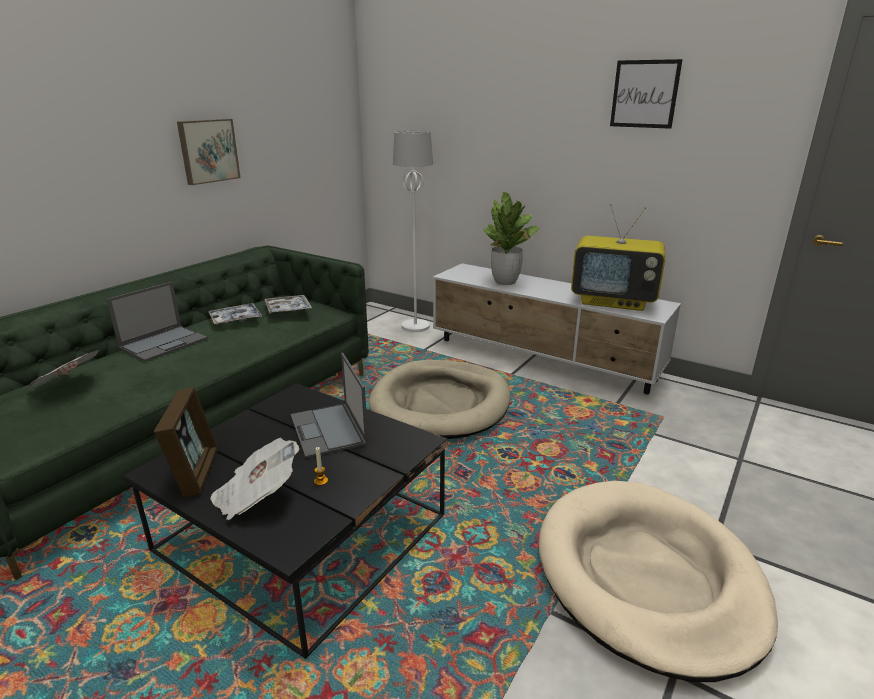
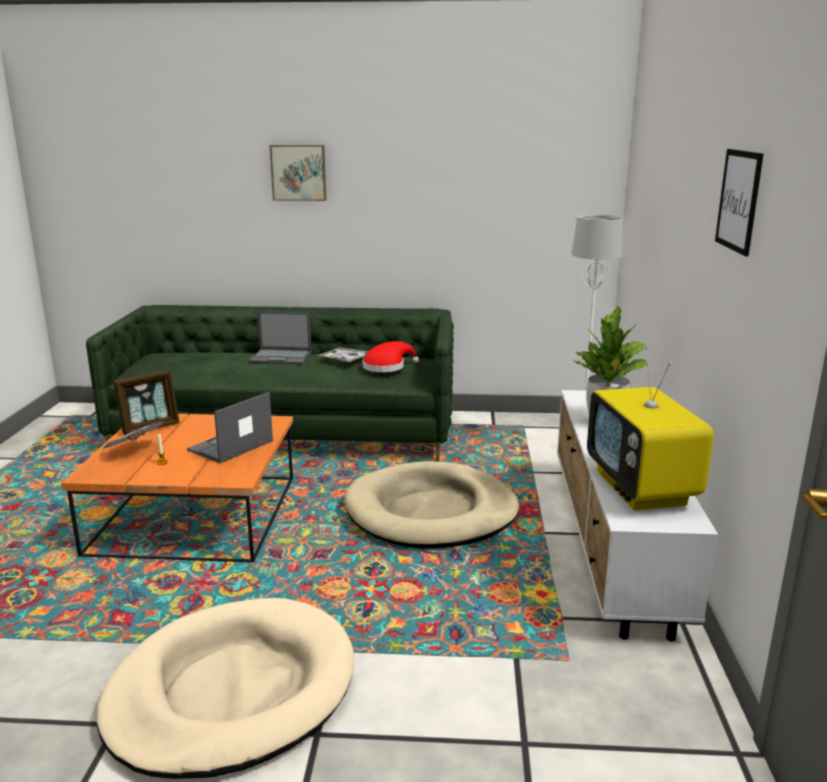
camera: 60 degrees right, 5 degrees down
newspaper [27,350,99,388] -> none
black coffee table [123,383,447,659] -> orange coffee table [62,414,293,562]
picture [177,119,241,185] -> picture moved to [270,145,326,201]
tray [264,295,312,314] -> red hat [363,341,419,372]

